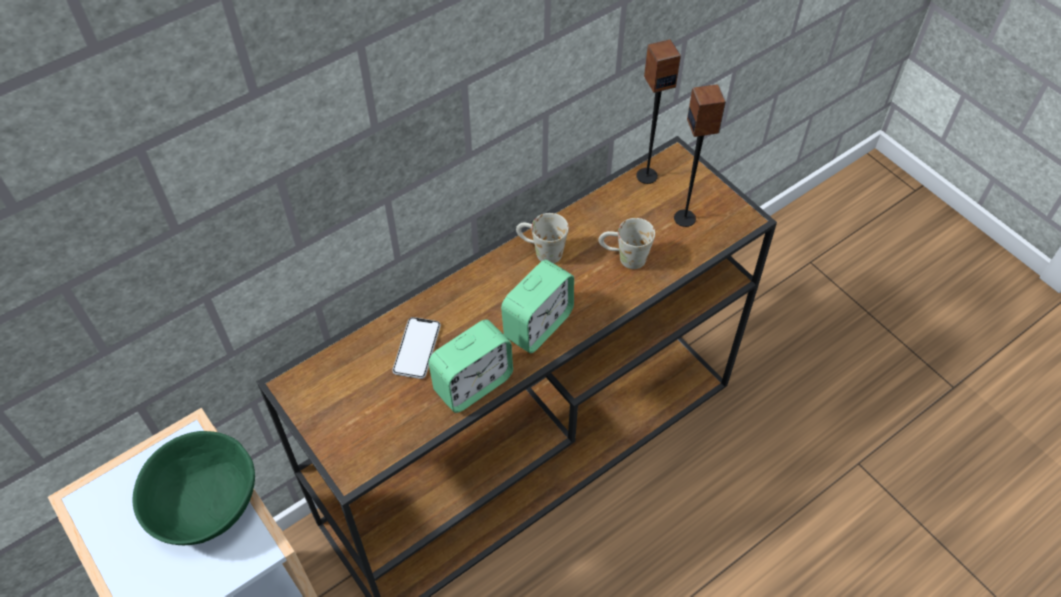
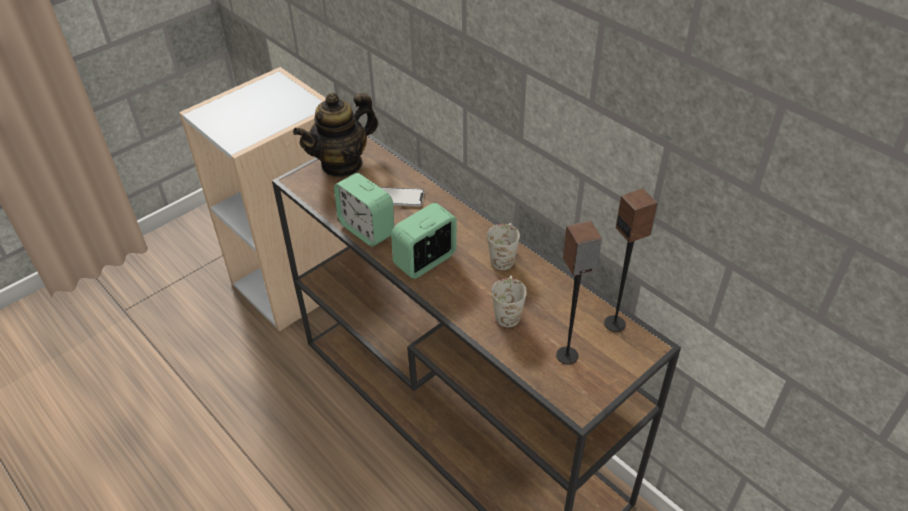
camera: 85 degrees right, 10 degrees down
green bowl [133,431,255,545] -> none
alarm clock [501,260,574,353] -> alarm clock turned 105 degrees clockwise [391,203,457,279]
none -> teapot [293,93,378,178]

